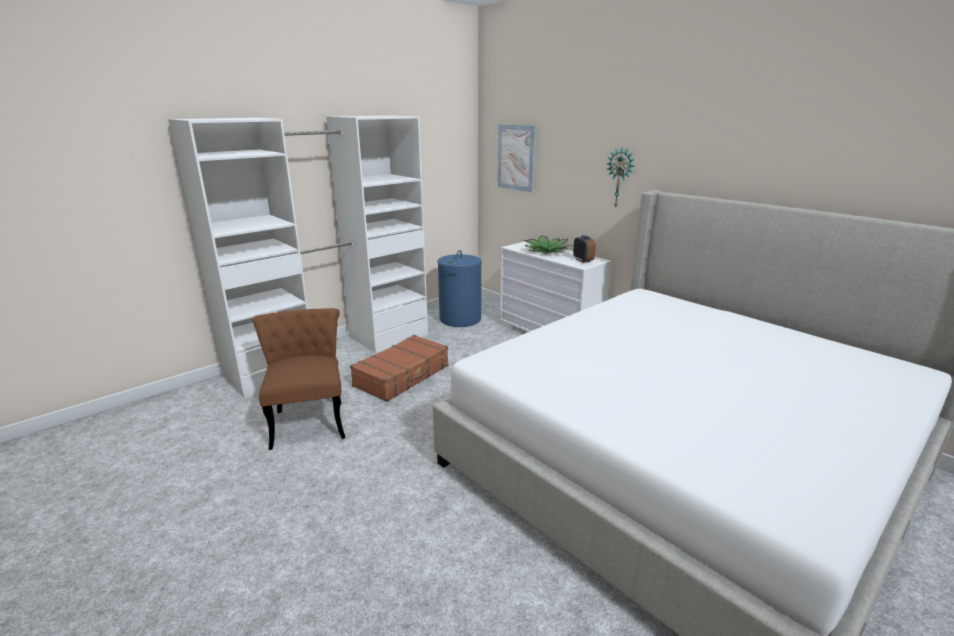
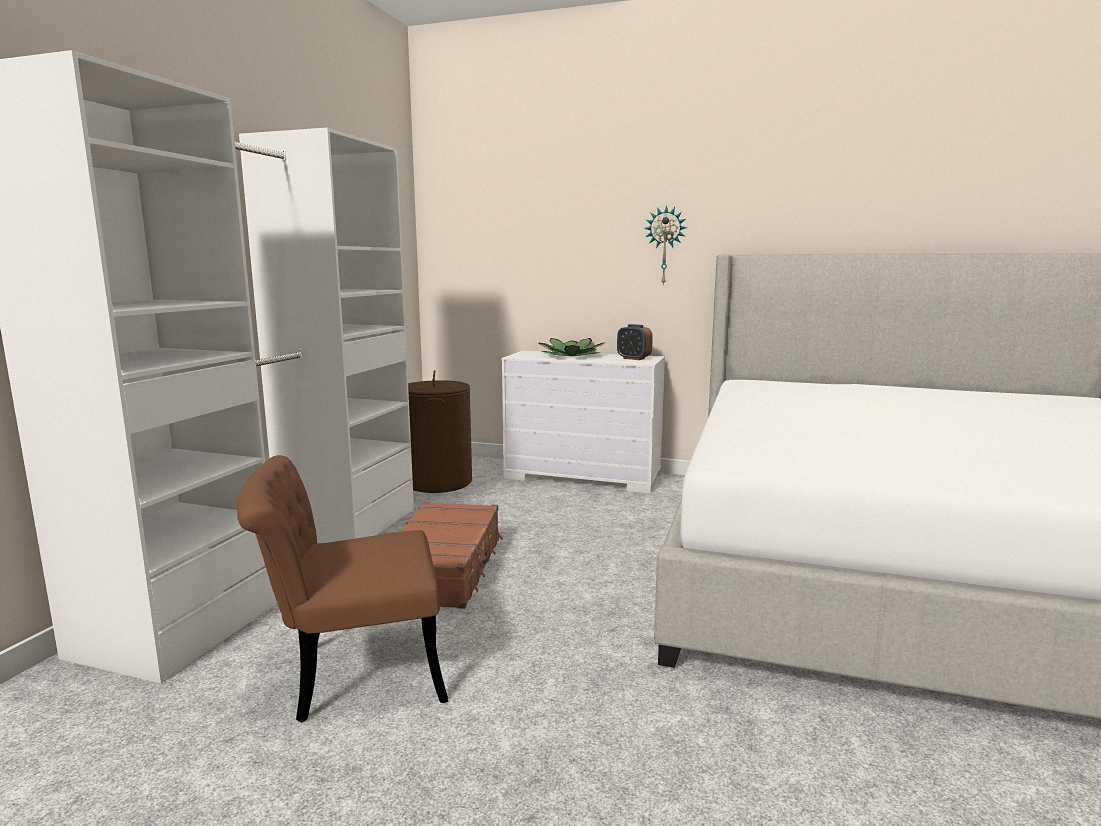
camera: 30 degrees left, 10 degrees down
brown chair [252,308,345,450] -> brown chair turned 60 degrees counterclockwise [237,455,448,723]
blue laundry basket [437,250,482,327] -> brown laundry basket [408,370,472,493]
picture [498,124,536,192] -> none

